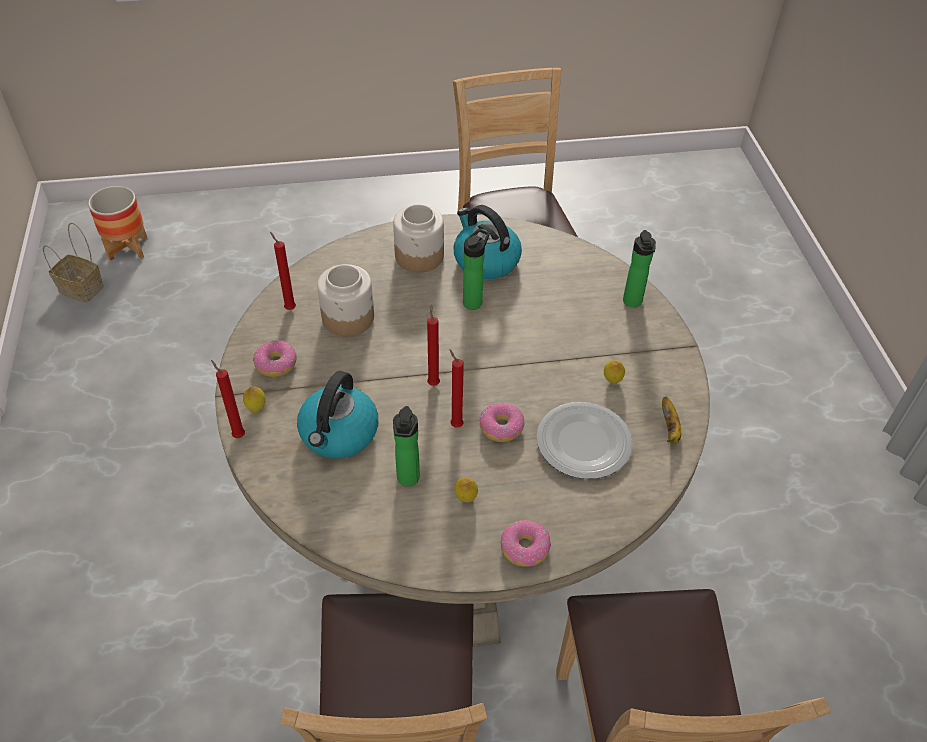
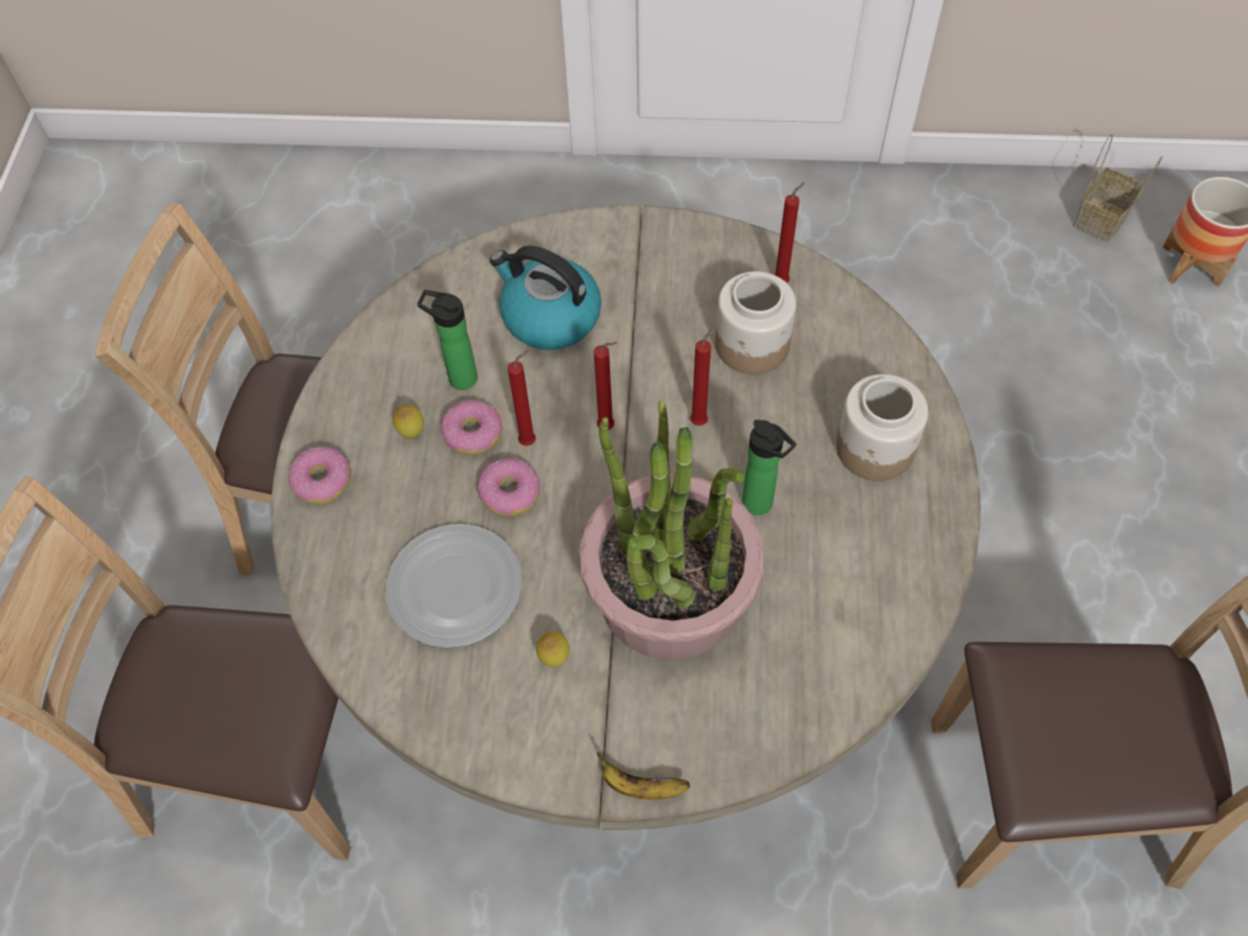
camera: 105 degrees right, 10 degrees up
red candle [211,360,245,438] -> red candle moved to [690,328,716,426]
lemon [243,387,266,413] -> none
donut [253,340,297,377] -> donut moved to [441,400,503,455]
kettle [454,205,522,279] -> none
bottle [623,230,656,307] -> none
banana [662,397,681,444] -> banana moved to [596,752,690,799]
none -> potted plant [579,400,765,660]

